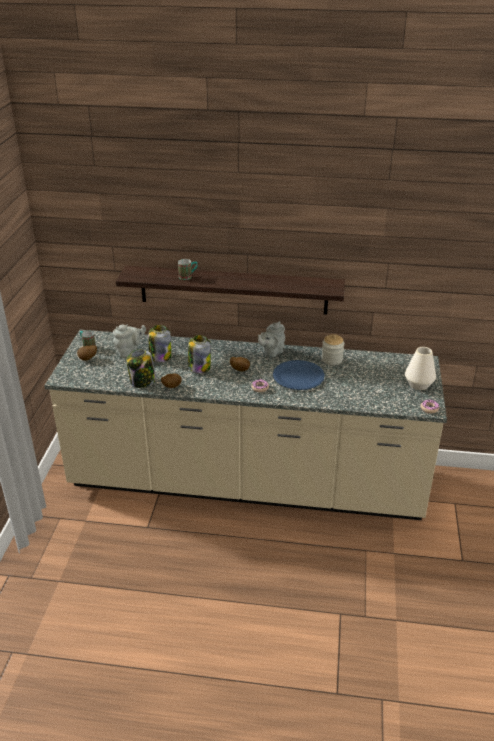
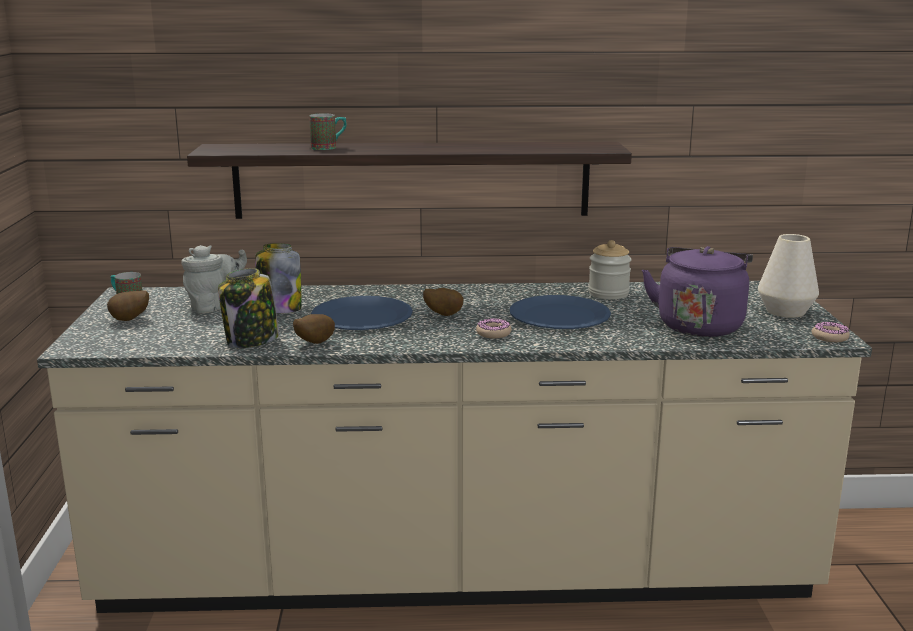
camera: 10 degrees left, 15 degrees down
jar [188,335,211,374] -> blue plate [311,296,413,330]
grey teapot [258,321,285,357] -> none
none -> purple kettle [642,246,753,337]

